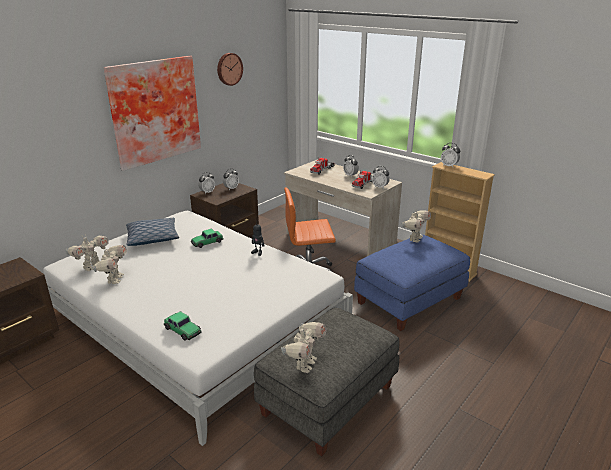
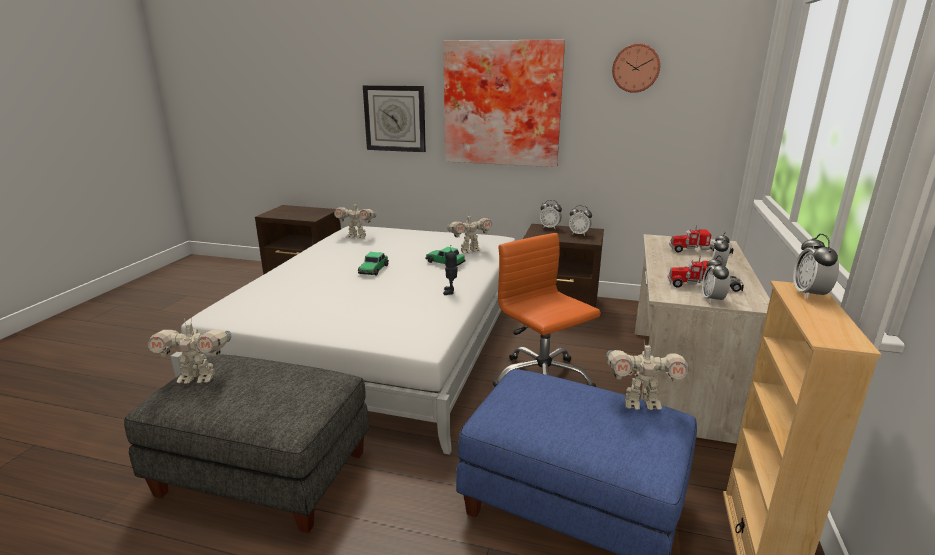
camera: 65 degrees right, 5 degrees down
toy robot [92,245,127,284] -> toy robot moved to [447,212,492,254]
pillow [126,218,179,246] -> none
toy car [164,311,202,340] -> toy car moved to [358,252,389,275]
none -> wall clock [363,85,426,152]

